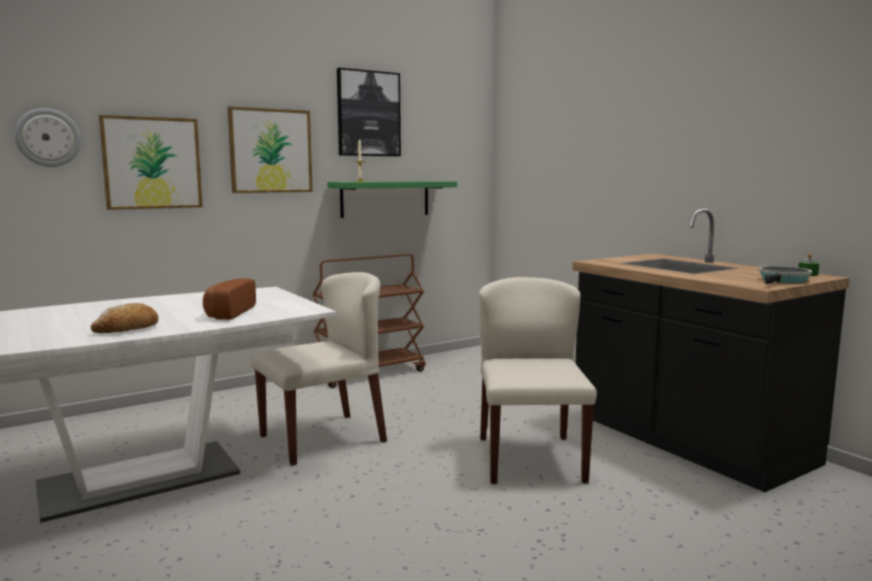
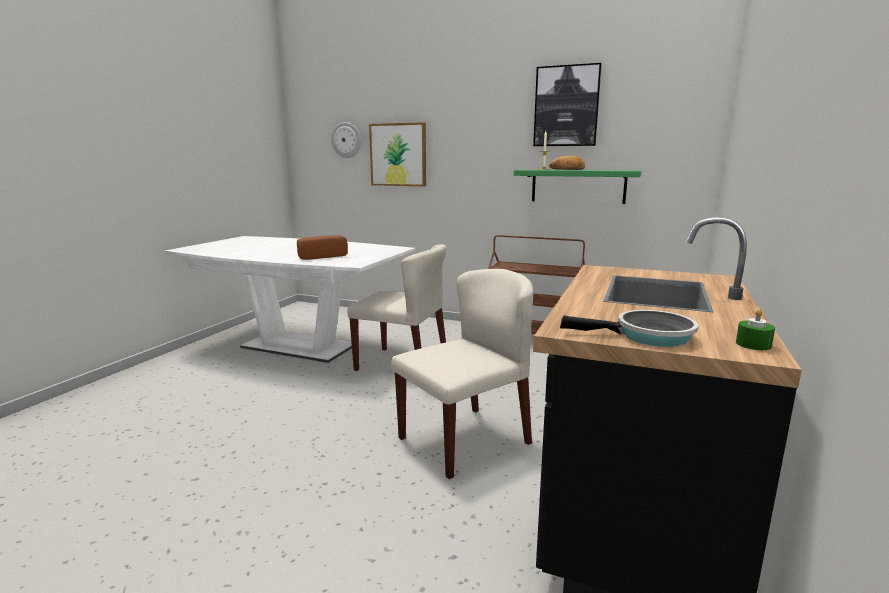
camera: 55 degrees right, 5 degrees up
bread [91,303,159,333] -> bread moved to [549,156,585,170]
picture [227,106,313,193] -> none

